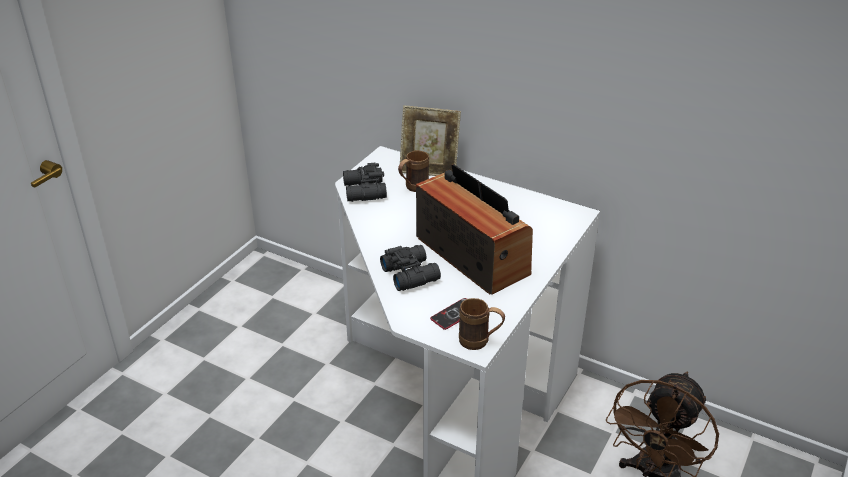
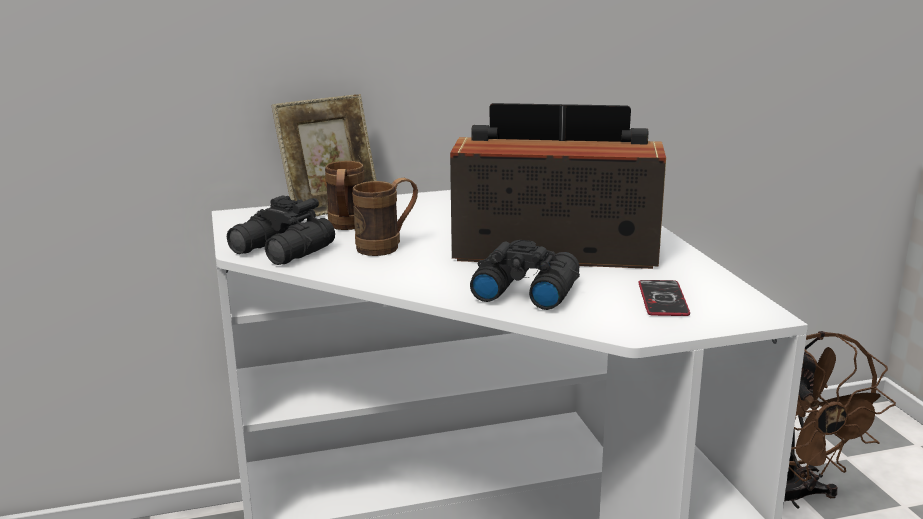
camera: 45 degrees left, 15 degrees down
brown mug [459,298,505,350] -> brown mug moved to [352,178,418,256]

